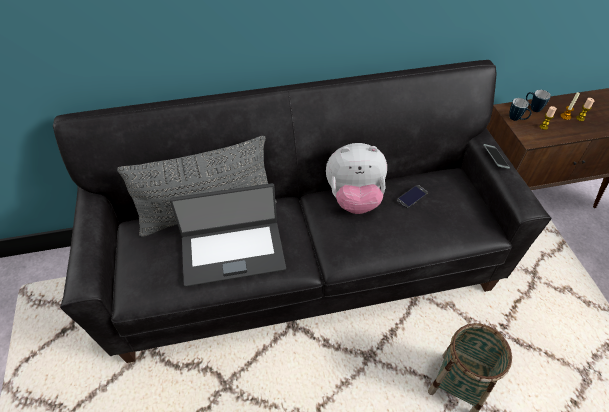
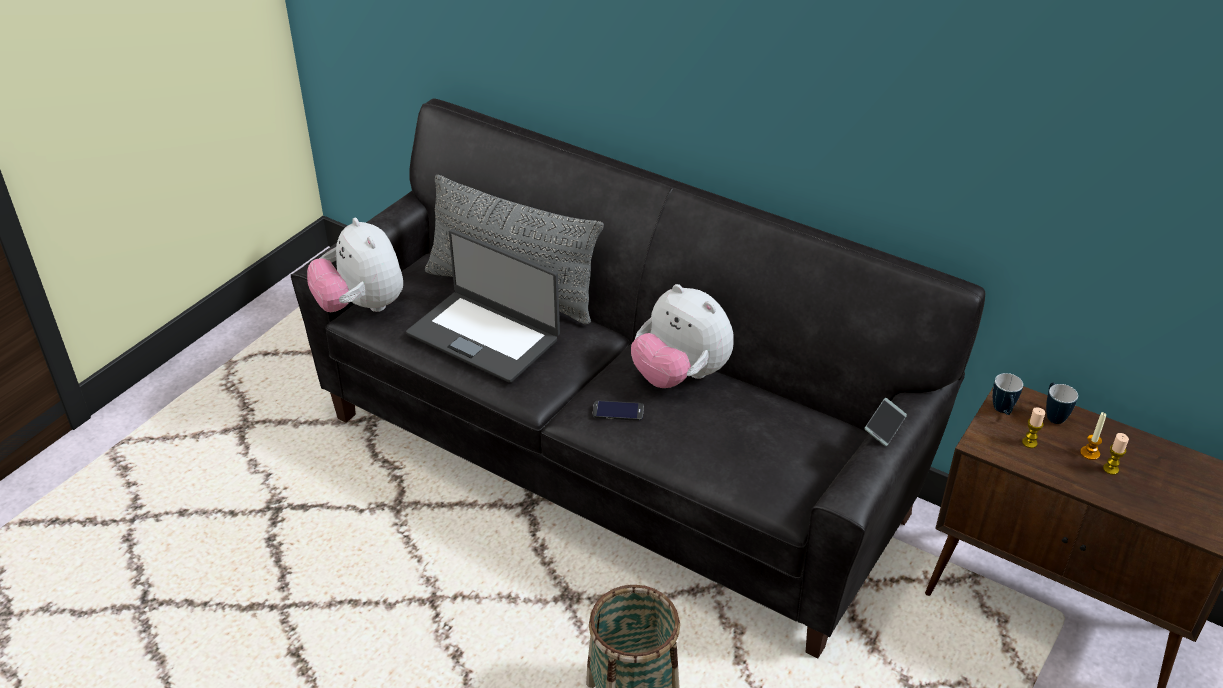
camera: 45 degrees right, 10 degrees down
phone [397,185,428,208] -> phone moved to [593,401,644,421]
none -> plush toy [307,218,403,312]

